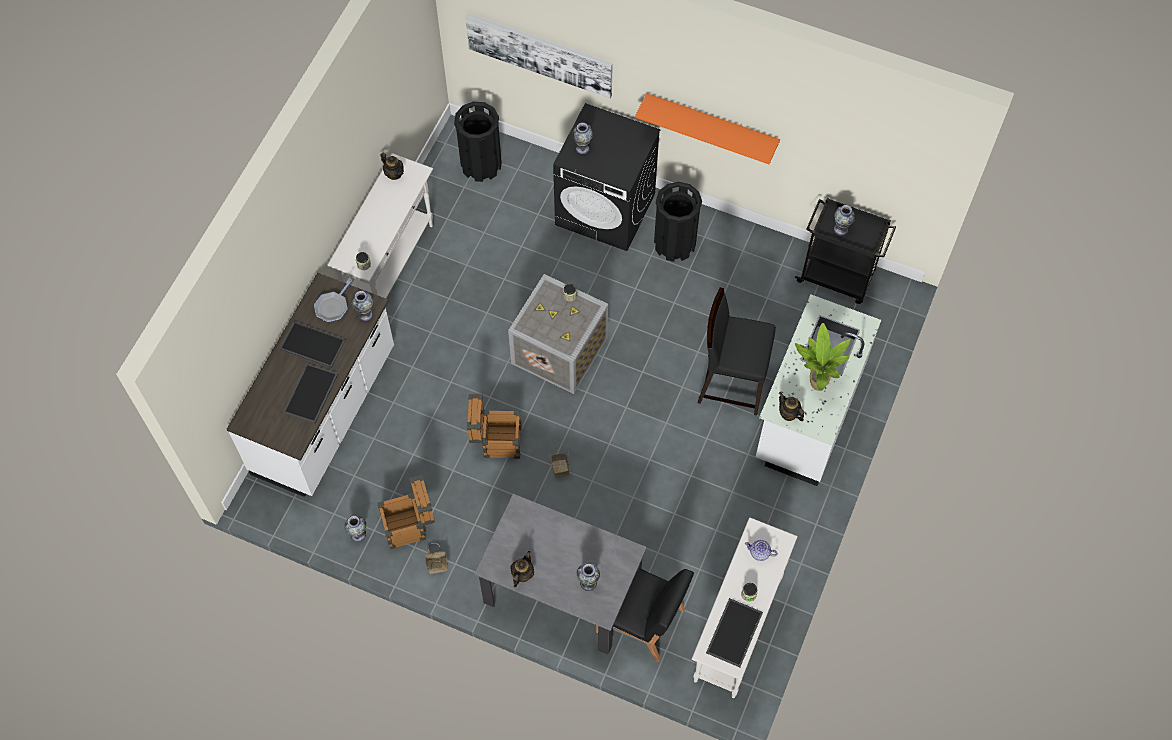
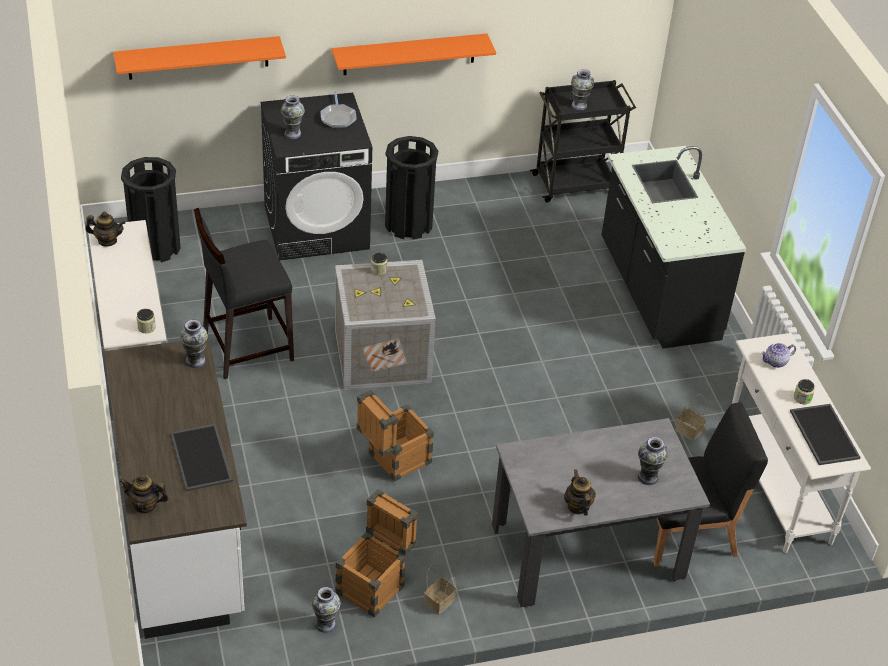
camera: 40 degrees left, 20 degrees down
tray [279,321,346,368] -> none
frying pan [314,279,352,322] -> frying pan moved to [320,92,357,128]
picture [466,13,613,98] -> orange shelf [113,36,286,80]
basket [549,450,570,478] -> basket moved to [675,394,706,441]
black stool [698,288,776,416] -> black stool moved to [194,208,294,379]
white counter [756,294,881,486] -> black counter [602,146,746,349]
teapot [779,392,804,421] -> teapot moved to [119,474,169,514]
potted plant [795,323,850,391] -> none

